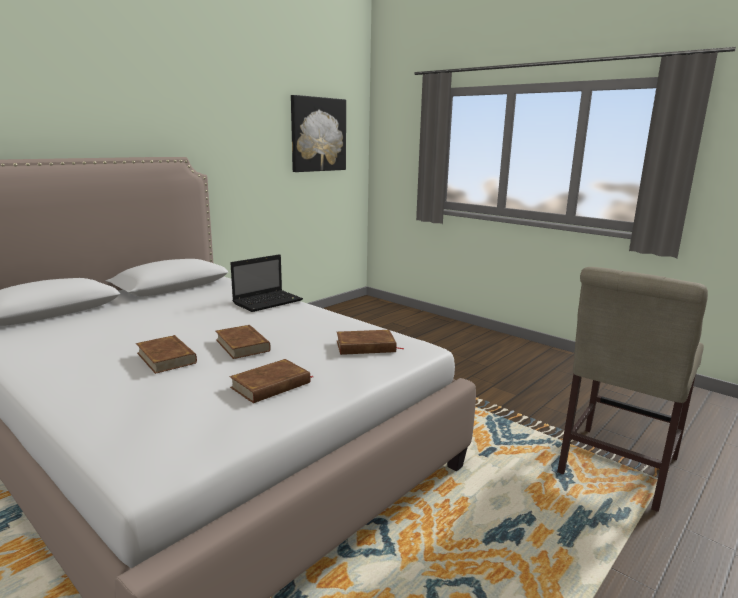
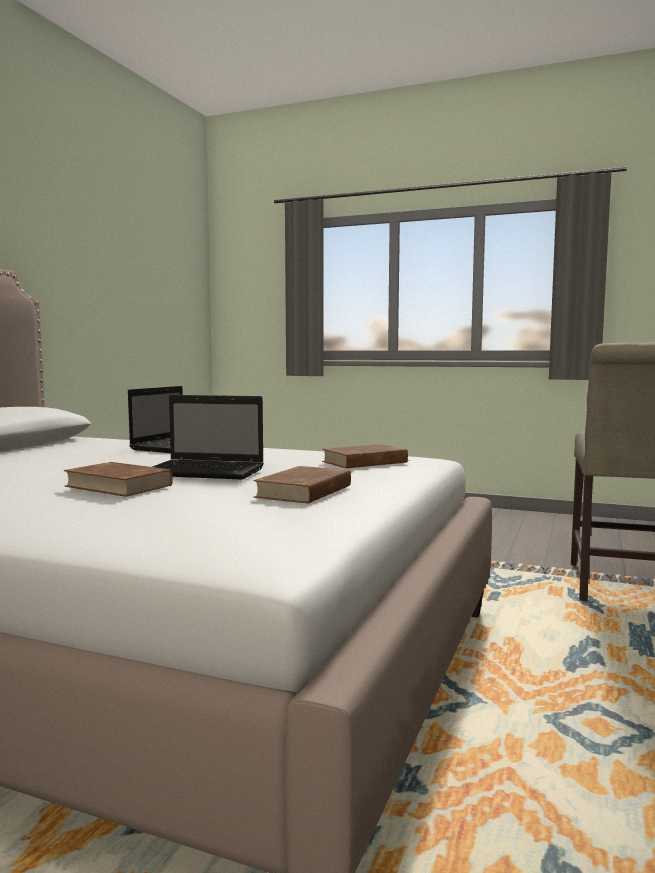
camera: 20 degrees left, 10 degrees down
brown book [216,325,271,359] -> laptop [152,395,264,480]
picture [291,95,346,172] -> none

